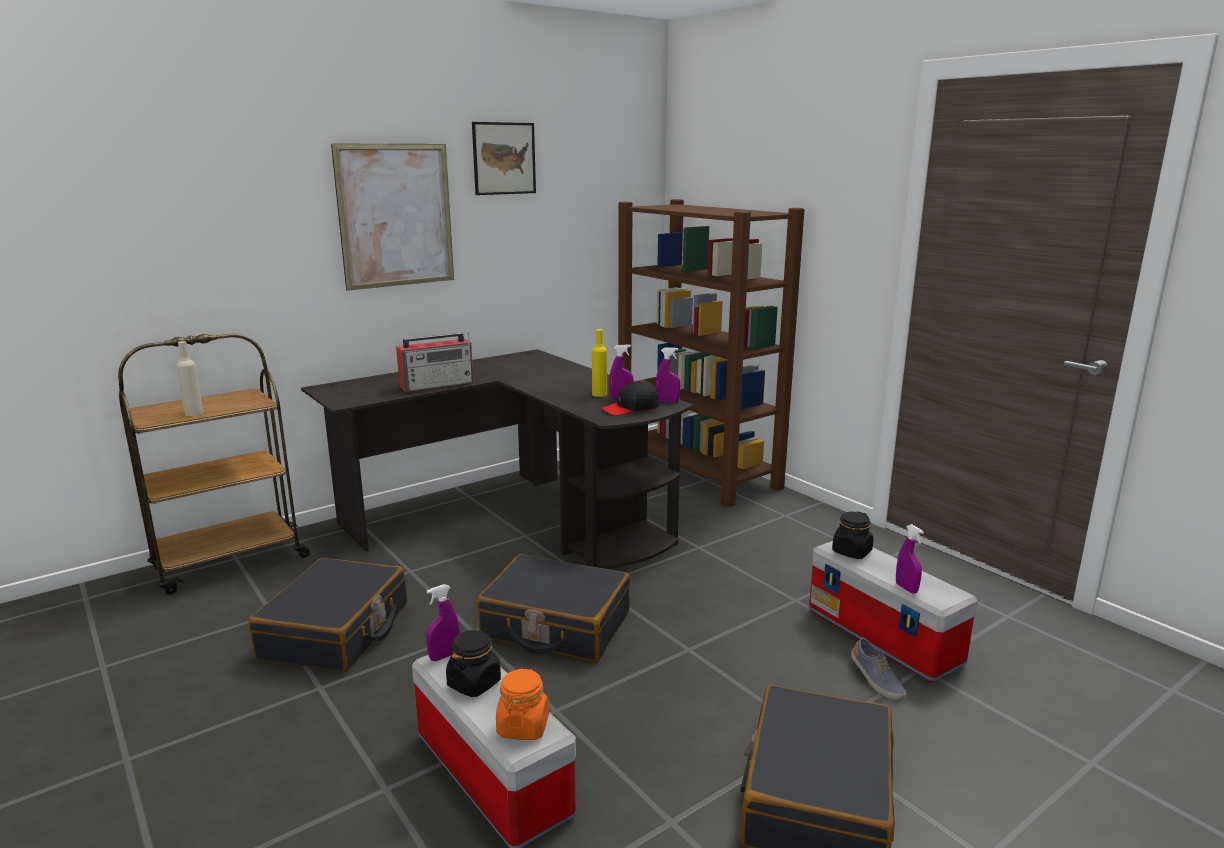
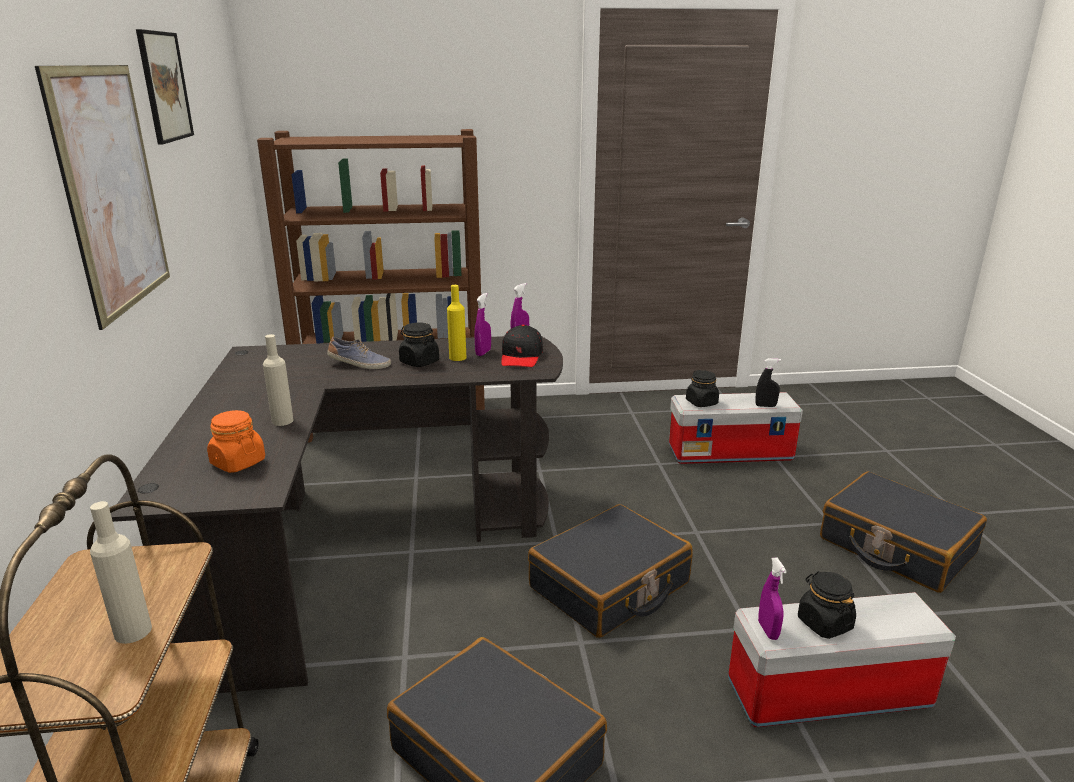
camera: 60 degrees left, 5 degrees up
radio [396,332,474,392] -> beige bottle [263,334,294,426]
orange jar [496,668,549,740] -> orange jar moved to [207,410,265,473]
shoe [851,637,906,700] -> shoe moved to [327,337,391,369]
purple spray bottle [896,524,924,594] -> black spray bottle [756,358,781,407]
none -> black jar [399,323,439,367]

